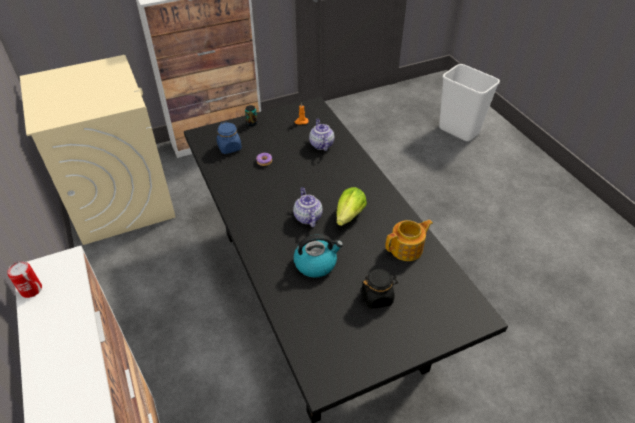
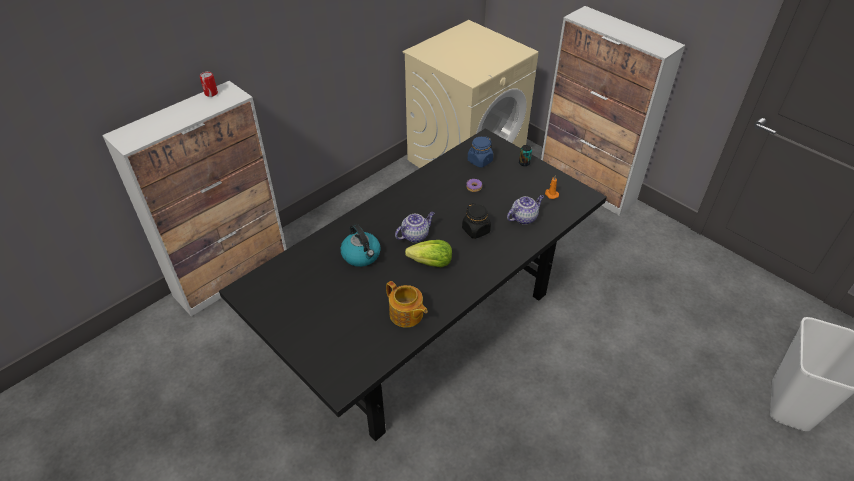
camera: 70 degrees right, 0 degrees up
black jar [360,269,398,309] -> black jar moved to [462,203,491,239]

